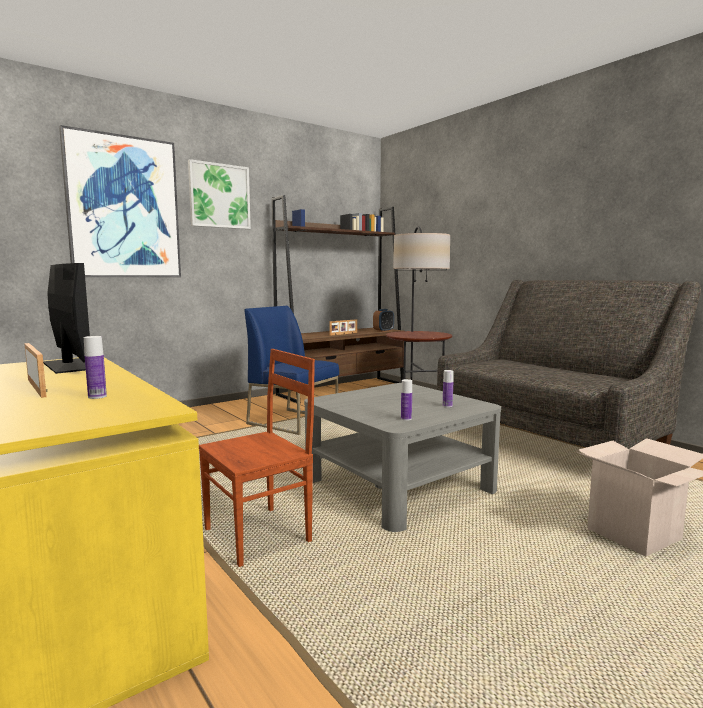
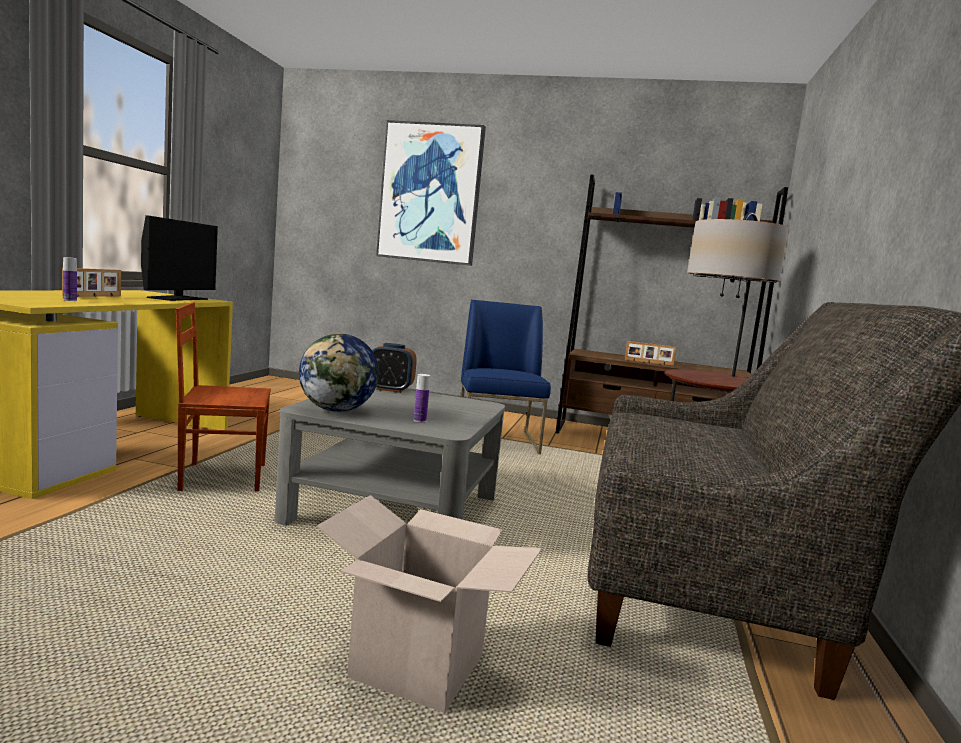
camera: 50 degrees right, 0 degrees up
picture [188,159,251,229] -> none
brown chair [199,349,315,567] -> brown chair turned 150 degrees clockwise [176,302,271,491]
alarm clock [373,309,394,332] -> alarm clock moved to [372,343,417,393]
bottle [401,379,412,421] -> globe [299,334,379,412]

